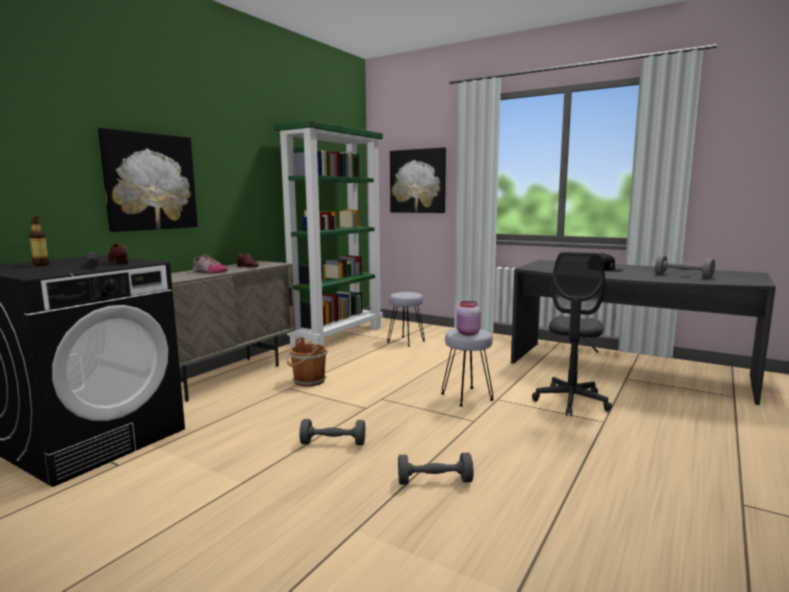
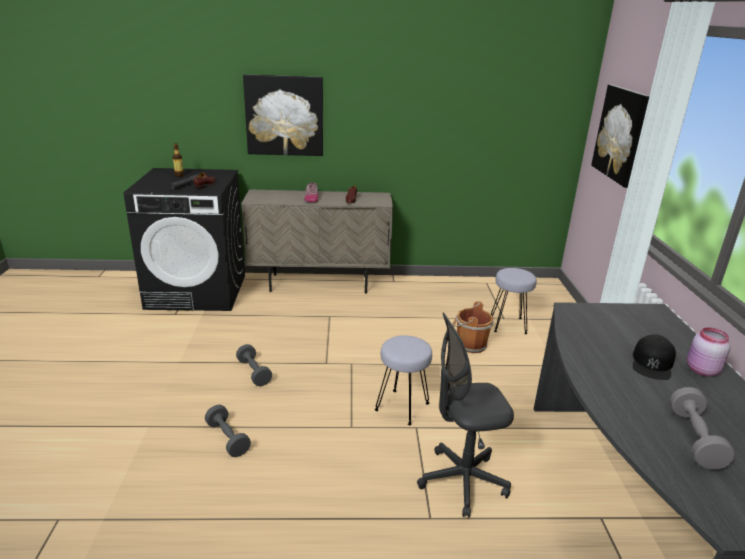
camera: 55 degrees right, 15 degrees up
green bookcase [274,120,383,347] -> none
brown bucket [287,337,328,387] -> brown bucket moved to [452,301,494,353]
pink jar [457,301,481,336] -> pink jar moved to [687,327,731,376]

